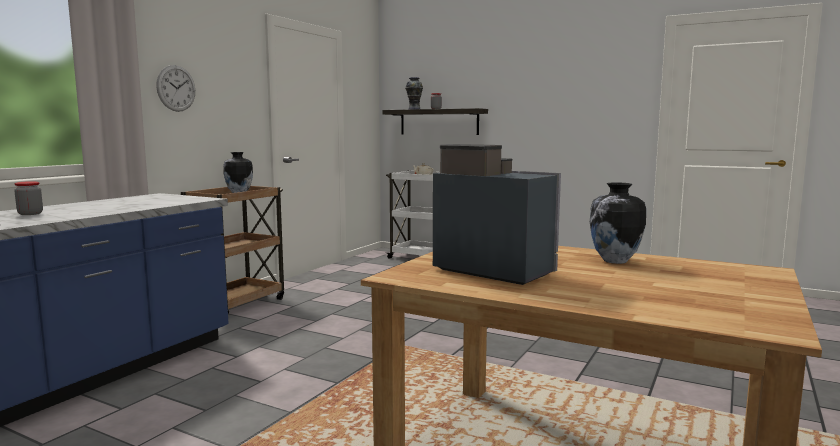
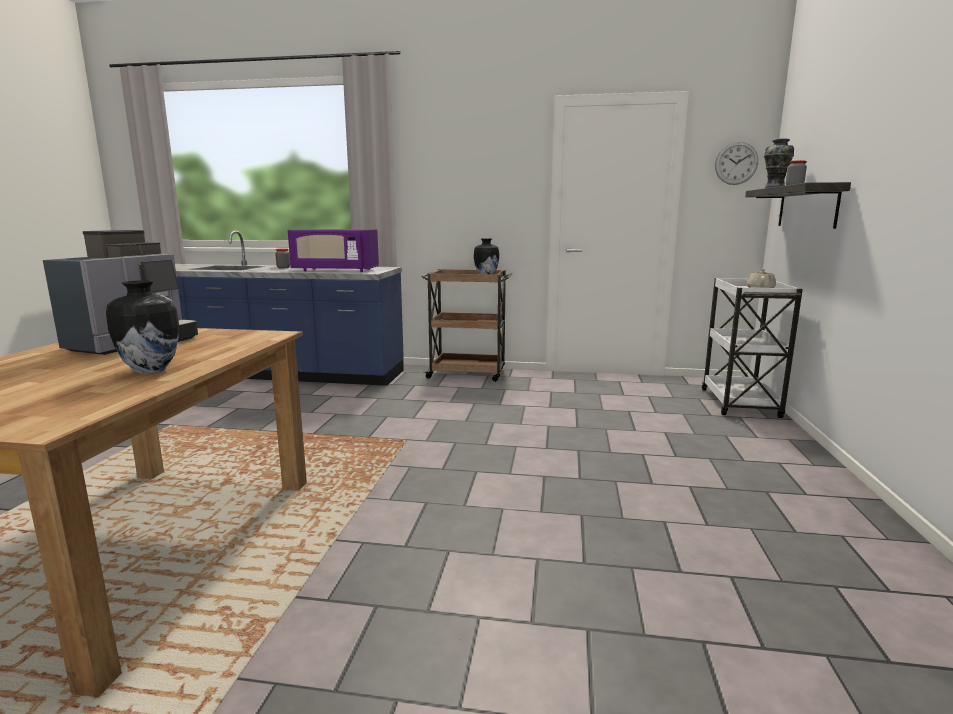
camera: 70 degrees right, 5 degrees up
wall clock [156,65,195,112] -> wall clock moved to [715,142,758,185]
none -> purple microwave [288,229,379,272]

